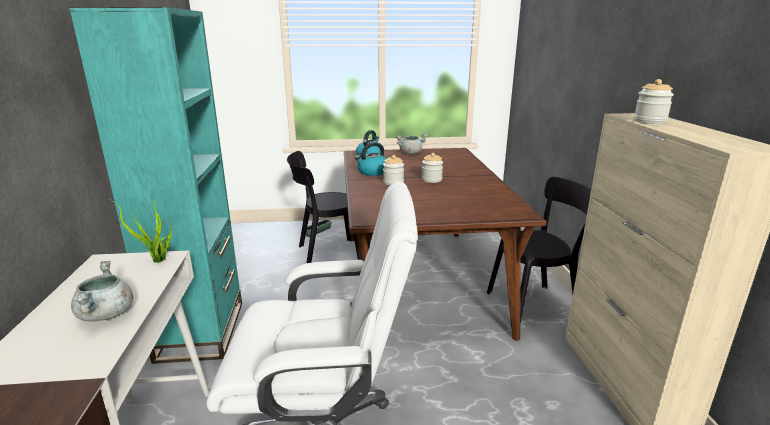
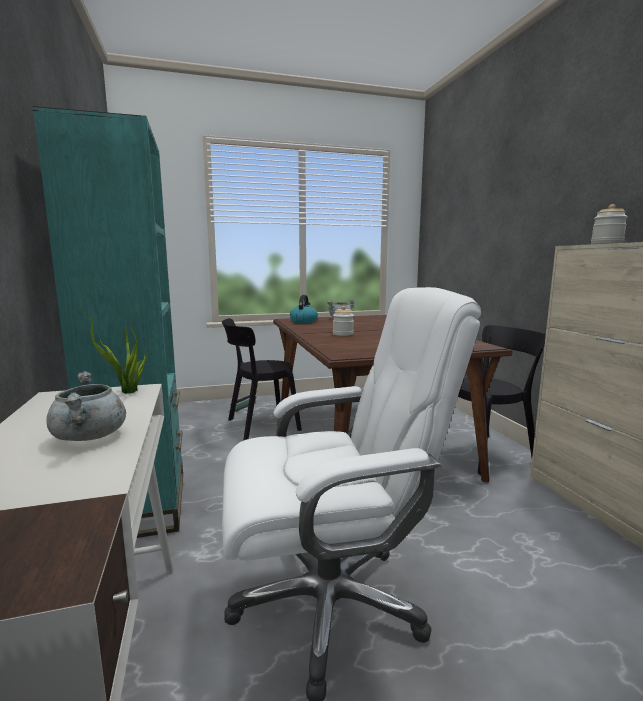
camera: 10 degrees left, 10 degrees down
kettle [355,142,386,176] -> none
jar [422,153,443,183] -> none

